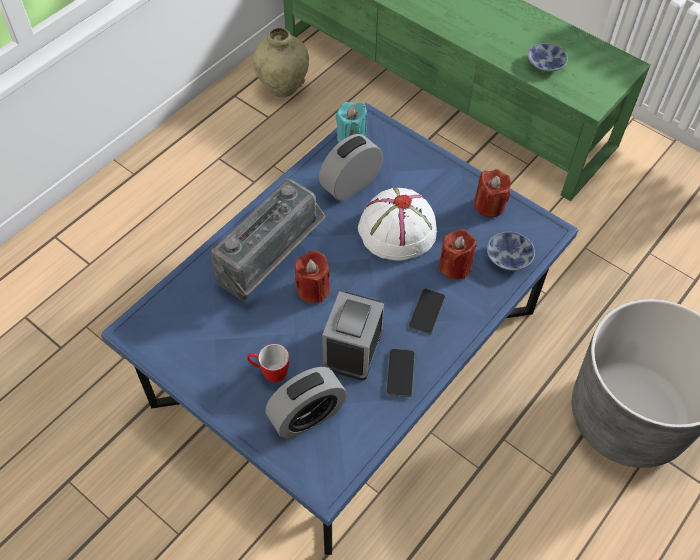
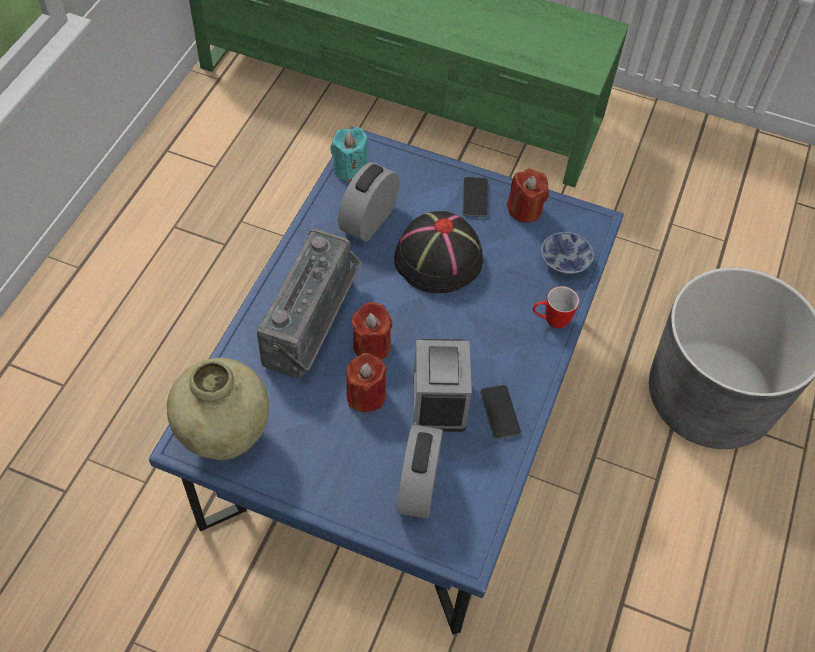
camera: 20 degrees left, 0 degrees up
mug [247,344,289,383] -> mug moved to [533,286,579,329]
beige vase [253,27,309,97] -> beige vase moved to [167,358,269,460]
alarm clock [265,367,347,439] -> alarm clock turned 150 degrees clockwise [397,424,443,519]
white hat [358,188,437,260] -> black hat [394,211,483,293]
phone [409,289,446,335] -> phone moved to [462,177,488,217]
red candle [439,229,477,279] -> red candle moved to [346,353,387,413]
bowl [528,43,568,72] -> none

